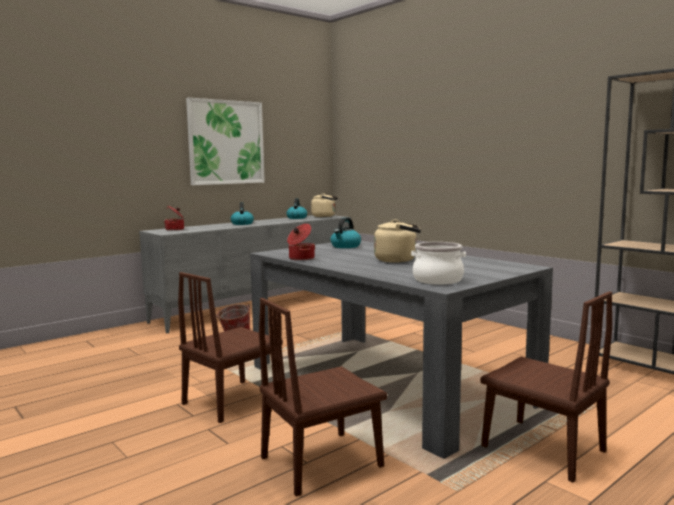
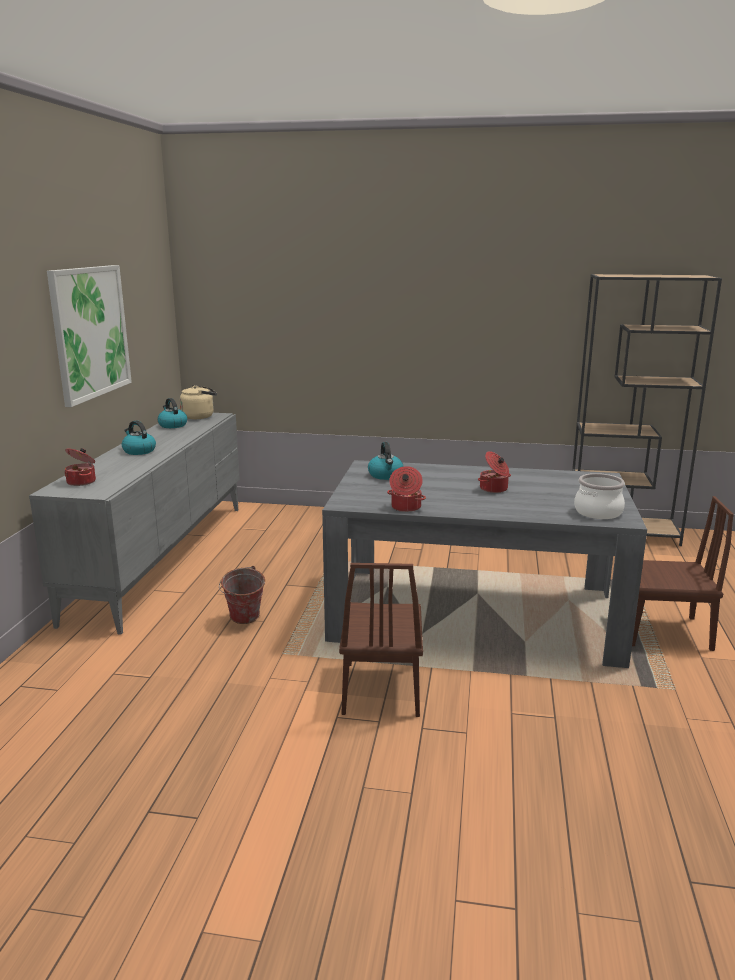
camera: 40 degrees left, 10 degrees up
brown chair [259,298,387,497] -> none
beige kettle [374,219,421,263] -> cooking pot [478,451,511,493]

